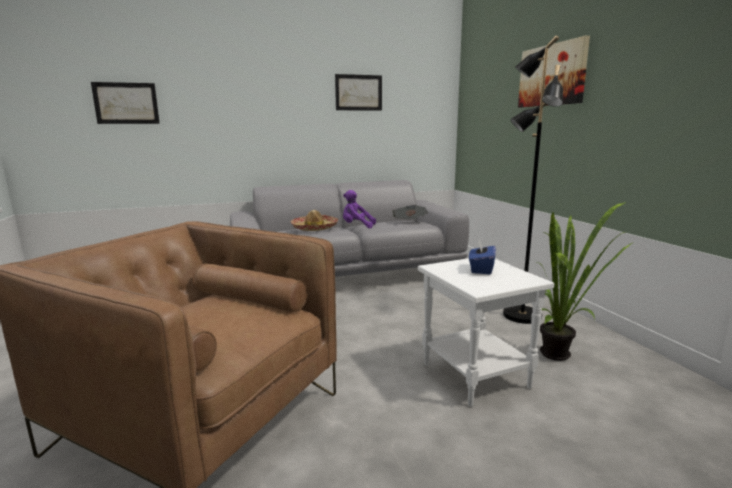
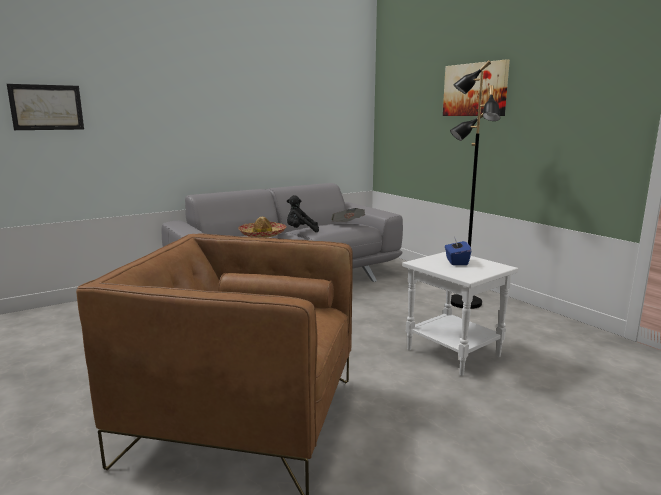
camera: 15 degrees left, 0 degrees up
picture [335,74,382,111] -> none
purple plush toy [343,190,376,228] -> black plush toy [287,195,319,232]
potted plant [537,202,632,361] -> none

